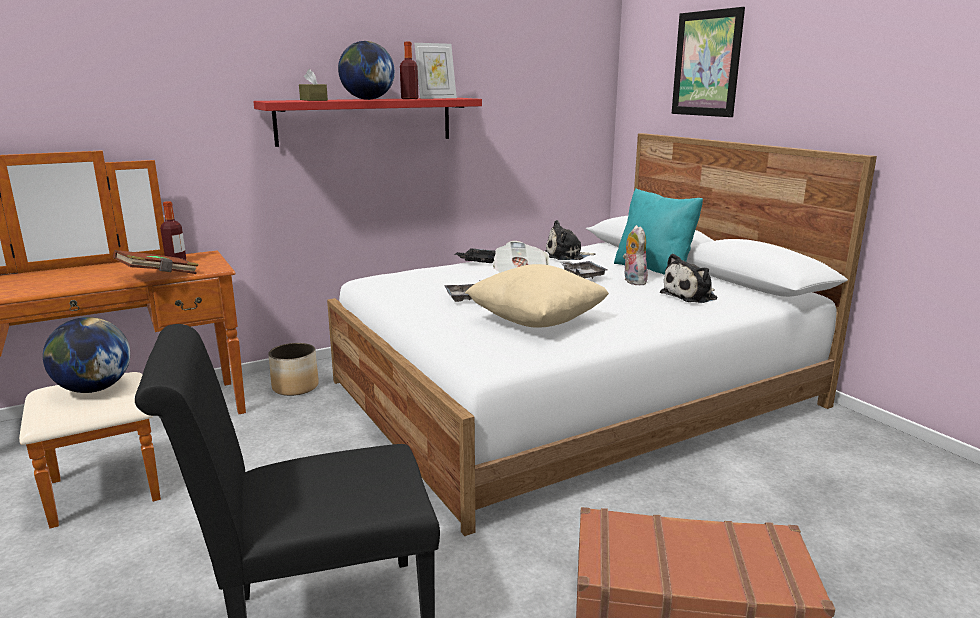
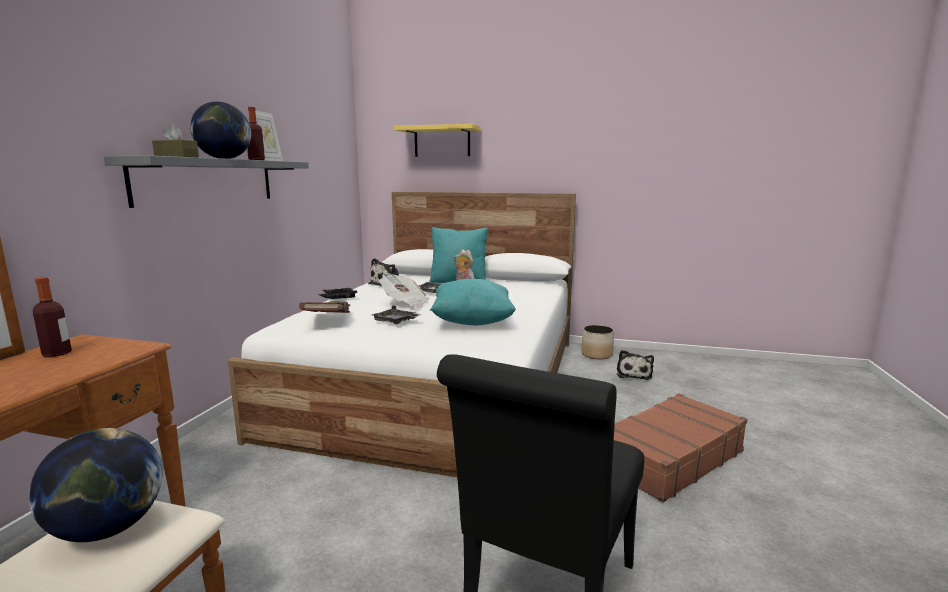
camera: 45 degrees left, 5 degrees down
brown book [113,250,198,274] -> brown book moved to [299,301,350,313]
red shelf [253,98,482,147] -> grey shelf [104,155,309,208]
planter [268,343,319,396] -> planter moved to [581,325,614,359]
beige pillow [465,264,609,328] -> turquoise pillow [430,279,516,325]
plush toy [659,254,717,303] -> plush toy moved to [617,350,654,380]
picture [672,7,745,117] -> yellow shelf [393,124,480,157]

